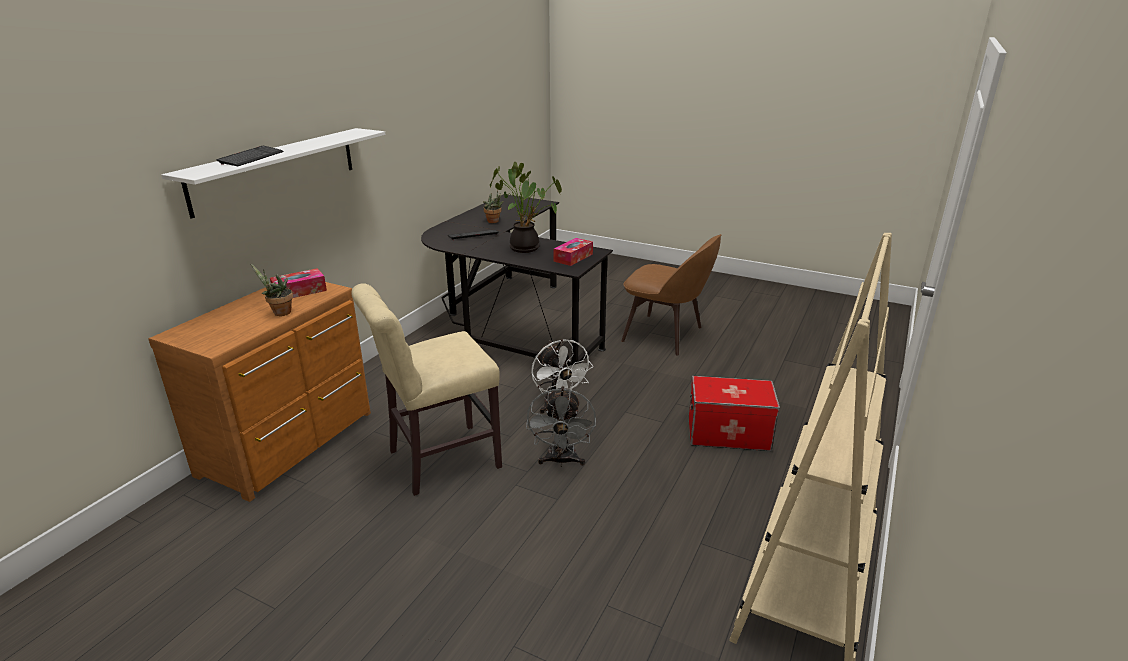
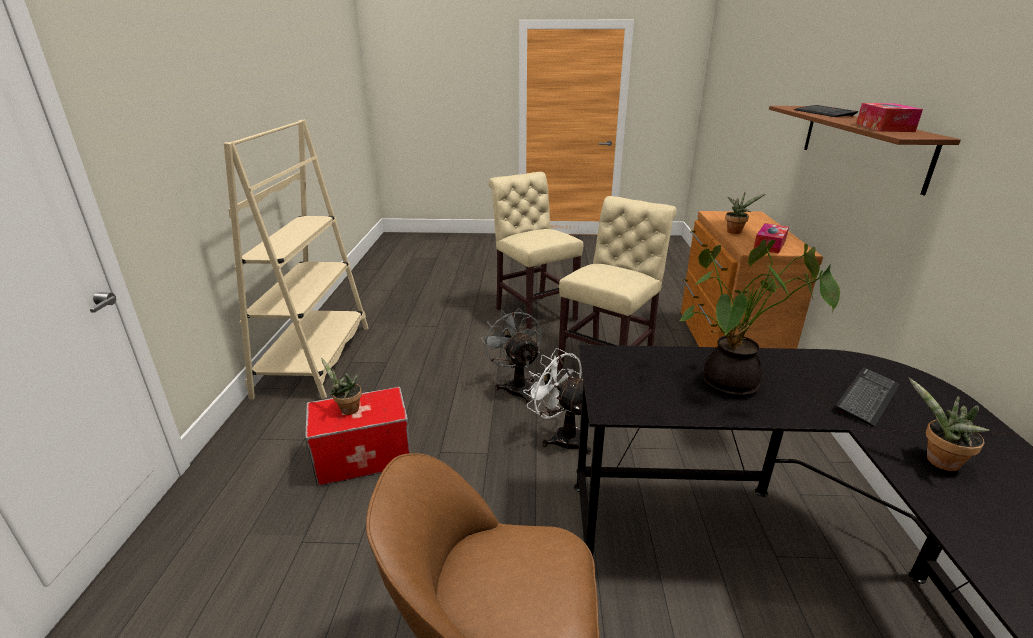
camera: 155 degrees right, 0 degrees up
white shelf [161,128,385,219] -> brown shelf [769,106,961,195]
tissue box [554,238,593,266] -> tissue box moved to [856,103,923,132]
none -> potted plant [321,357,362,415]
none -> beige chair [489,172,584,330]

